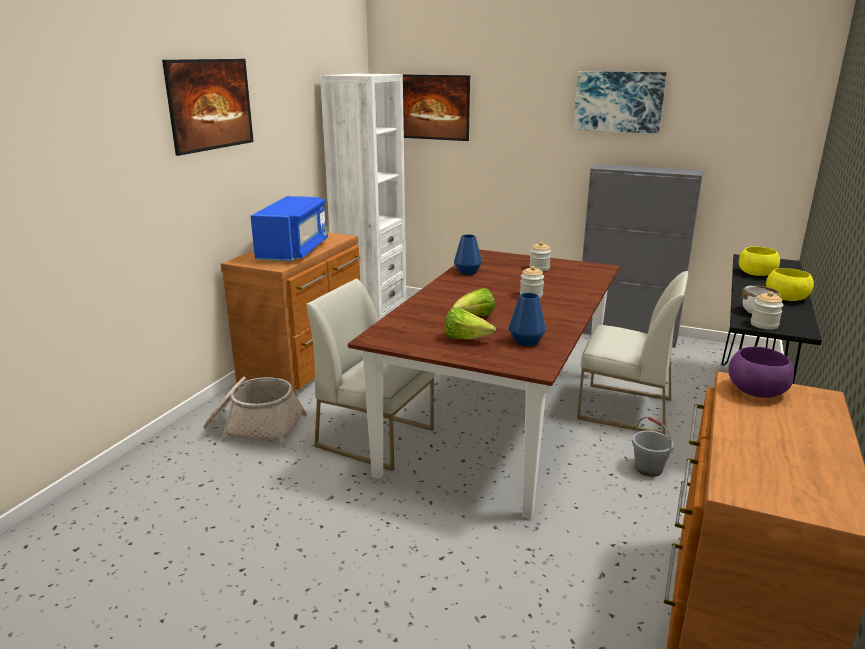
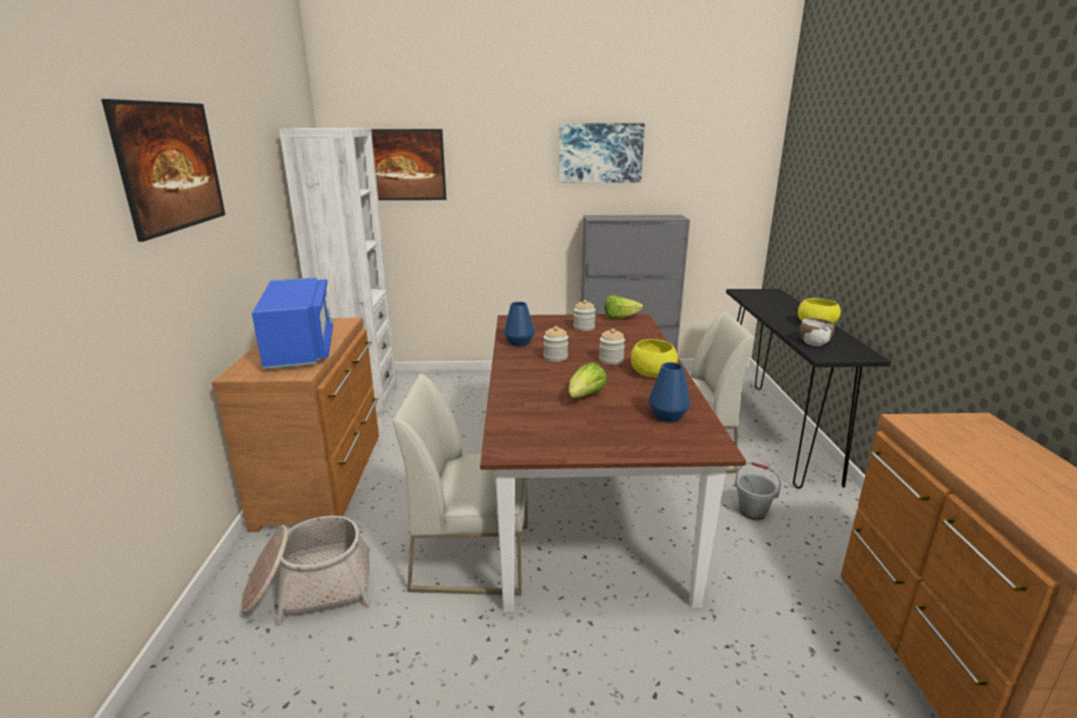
camera: 25 degrees left, 0 degrees up
lettuce [444,308,496,339] -> lettuce moved to [605,295,643,319]
purple bowl [728,347,794,398] -> none
yellow bowl [739,246,780,276] -> yellow bowl moved to [631,339,678,377]
jar [751,291,784,330] -> jar moved to [544,326,568,362]

